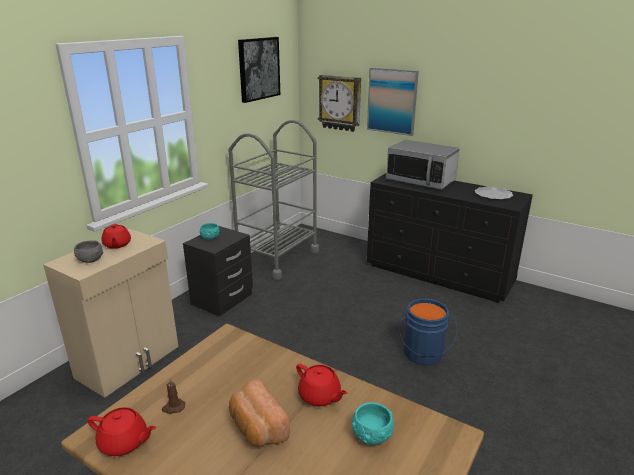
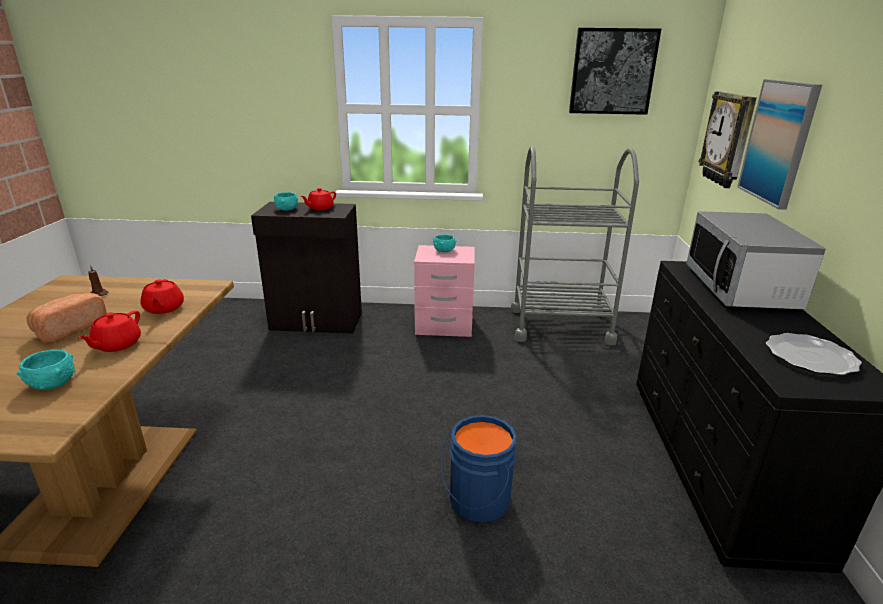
camera: 60 degrees right, 0 degrees up
beige cabinet [43,229,178,398] -> black cabinet [251,202,362,334]
grey bowl [74,240,103,263] -> turquoise bowl [274,192,298,211]
red teapot [87,407,156,456] -> red teapot moved to [140,279,184,314]
black nightstand [183,226,253,317] -> pink nightstand [414,245,475,337]

